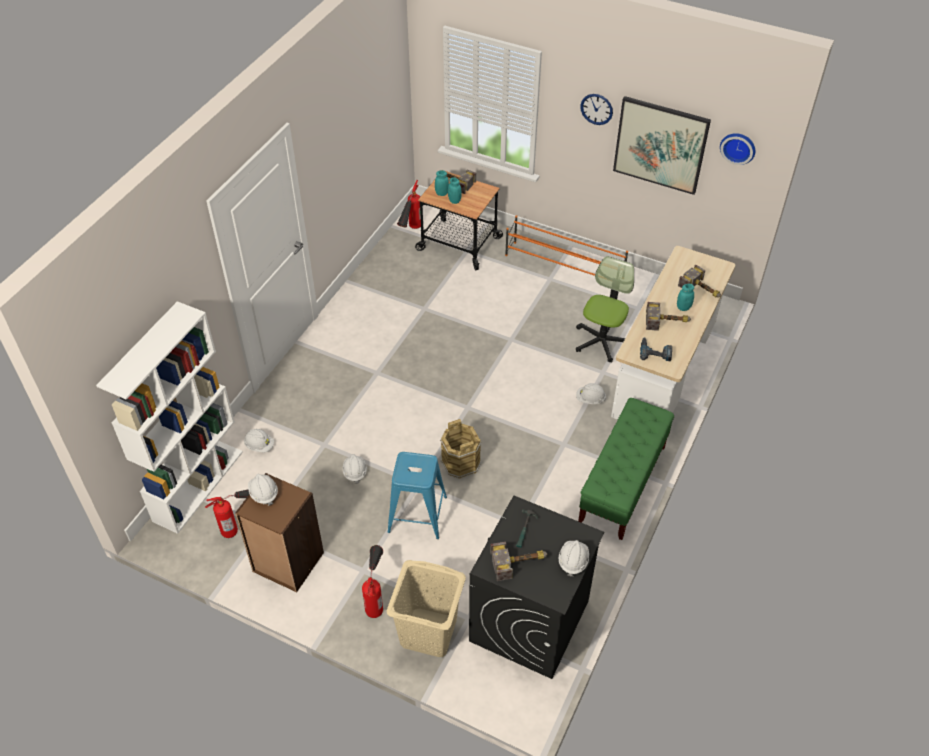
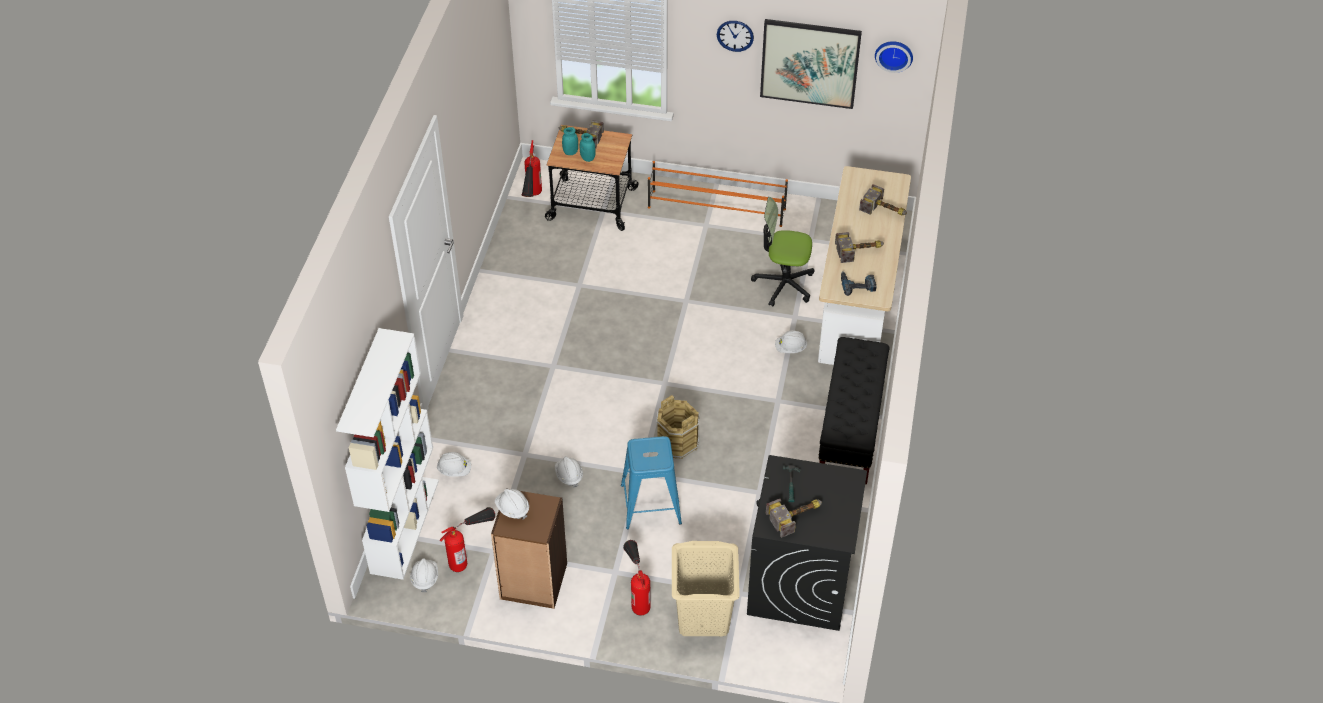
camera: 15 degrees left, 0 degrees up
white hard hat [558,540,589,577] -> white hard hat moved to [410,558,438,592]
office chair [576,256,634,363] -> office chair turned 90 degrees counterclockwise [751,197,814,307]
green bench [578,398,674,540] -> black bench [818,337,890,484]
turquoise jar [677,284,694,311] -> none

